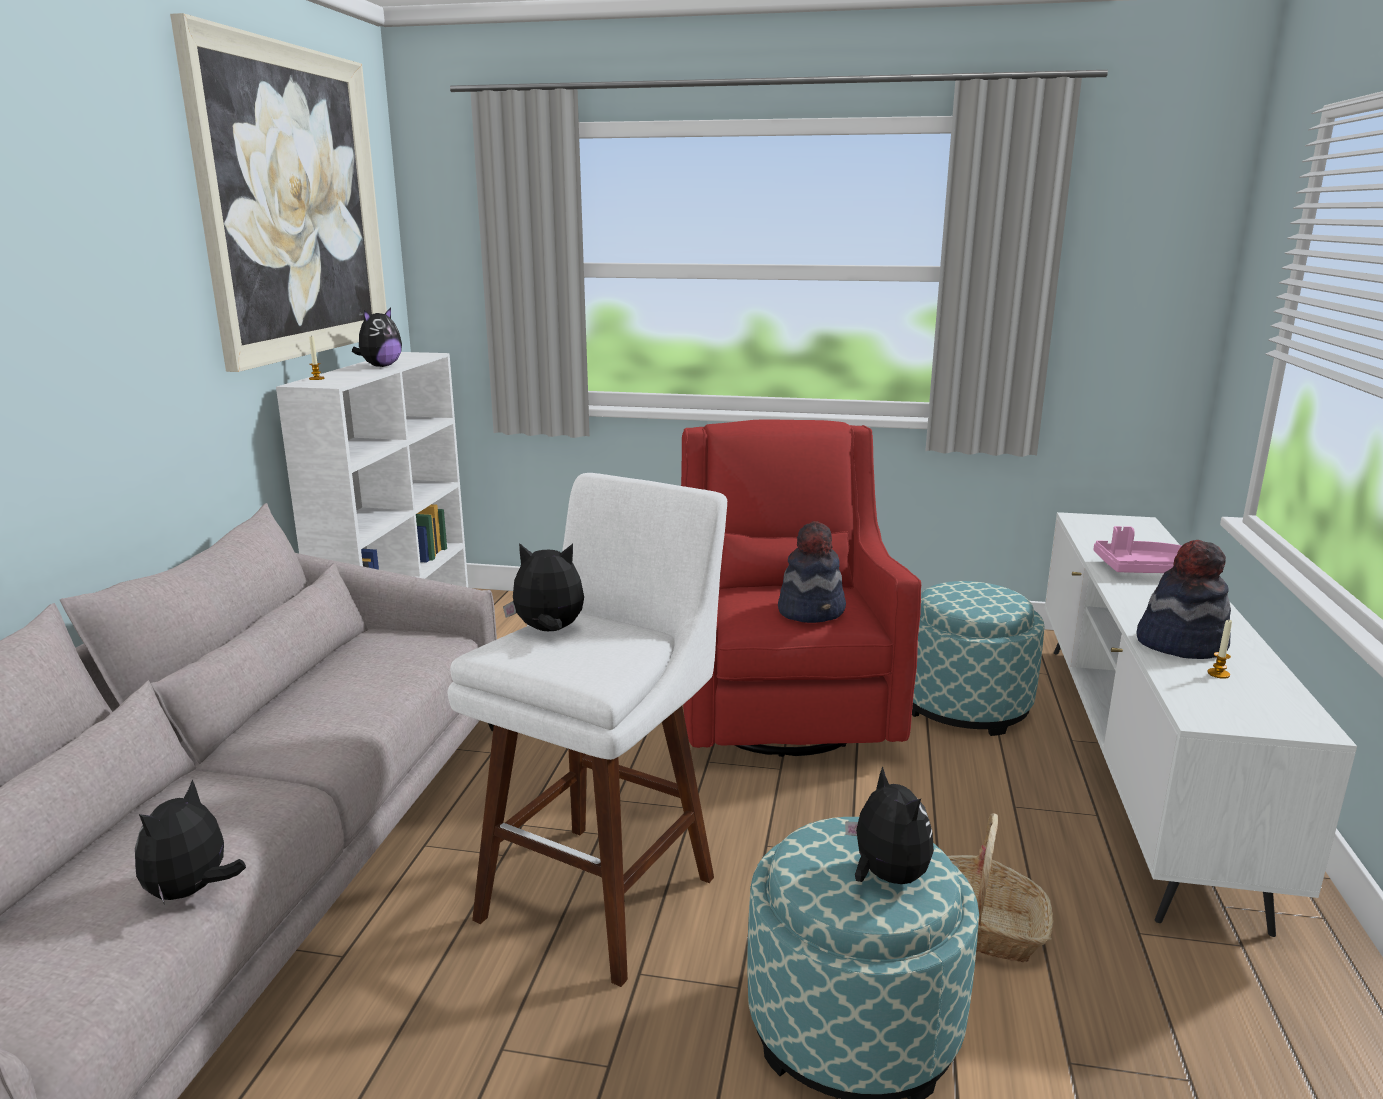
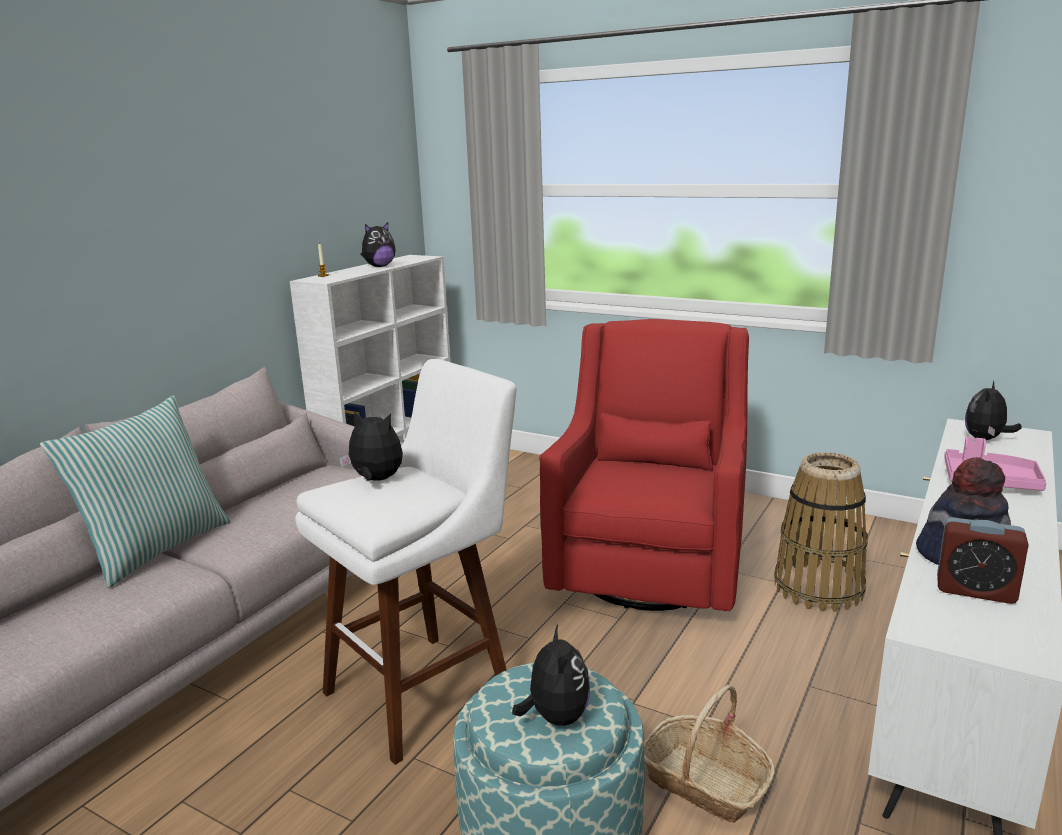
camera: 20 degrees right, 0 degrees up
plush toy [135,779,246,905] -> plush toy moved to [965,381,1022,440]
picture [170,13,387,372] -> none
hat [778,521,846,623] -> none
ottoman [912,581,1044,736] -> basket [774,452,868,612]
candle [1207,620,1232,679] -> alarm clock [937,517,1029,604]
none -> pillow [40,395,231,588]

